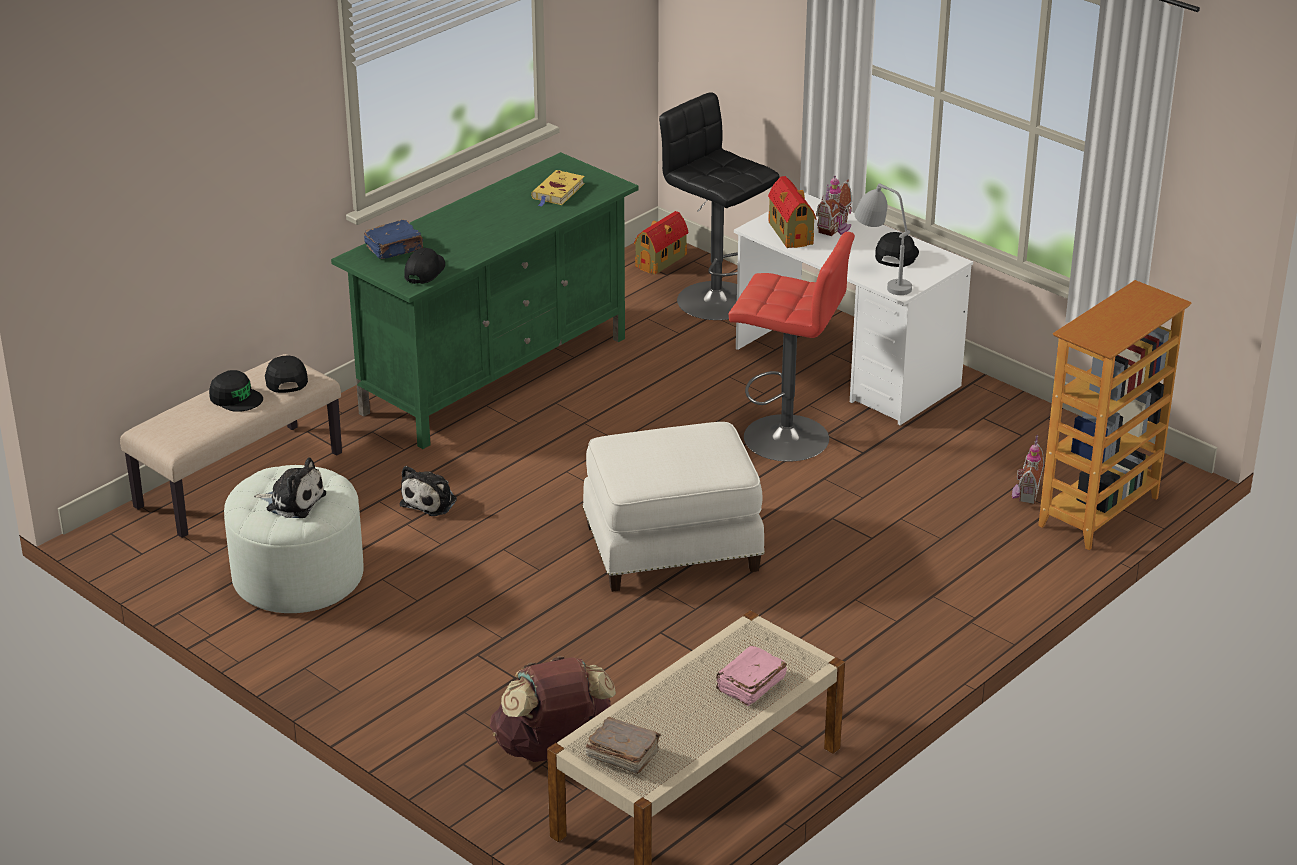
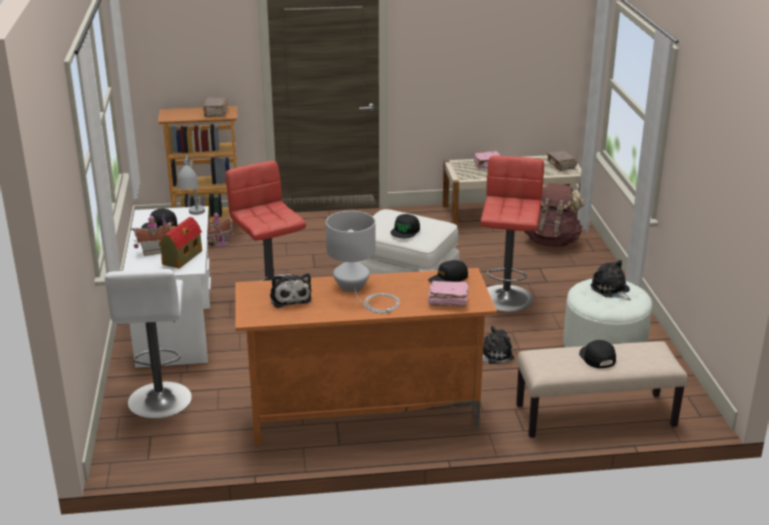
camera: 140 degrees left, 5 degrees down
black cap [265,356,308,393] -> black cap moved to [391,214,420,238]
green dresser [331,152,639,449] -> orange dresser [235,268,497,445]
blue book [364,220,423,259] -> pink book [428,281,469,307]
yellow book [531,170,585,207] -> plush toy [270,273,312,308]
toy house [634,211,688,275] -> none
black stool [659,92,780,320] -> white stool [105,269,192,419]
none -> brown book [203,97,228,117]
none -> grey table lamp [326,211,400,313]
none -> red stool [480,155,544,312]

